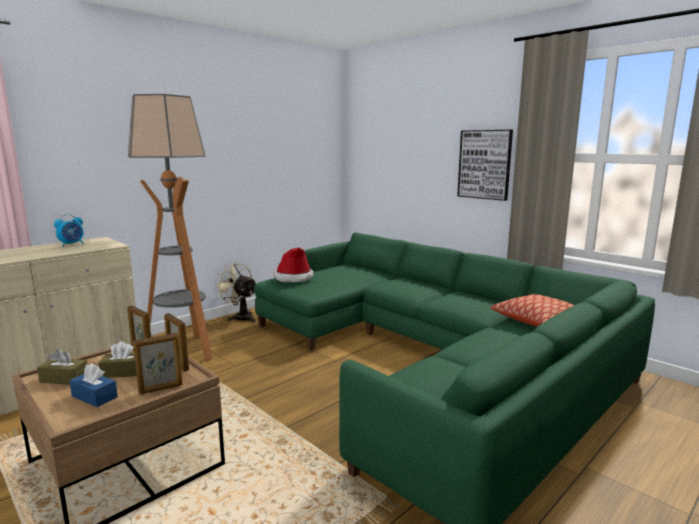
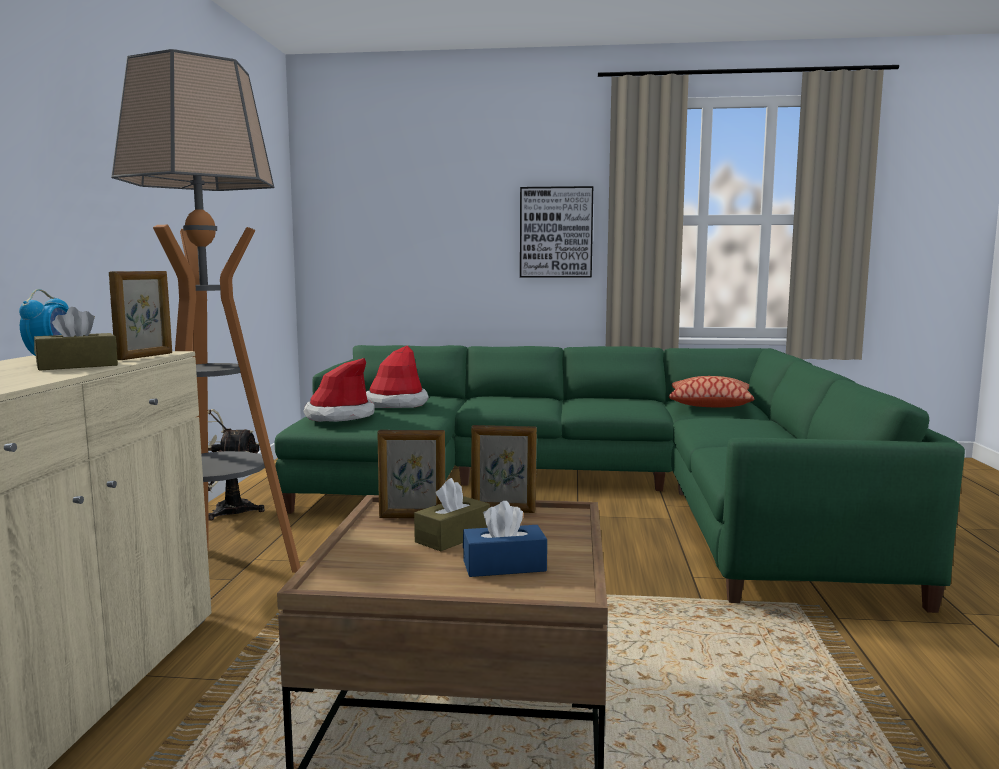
camera: 40 degrees left, 5 degrees down
brown tissue box [37,349,88,385] -> brown tissue box moved to [34,307,118,371]
picture frame [133,333,183,395] -> picture frame moved to [109,271,172,360]
none -> hat [366,346,429,408]

